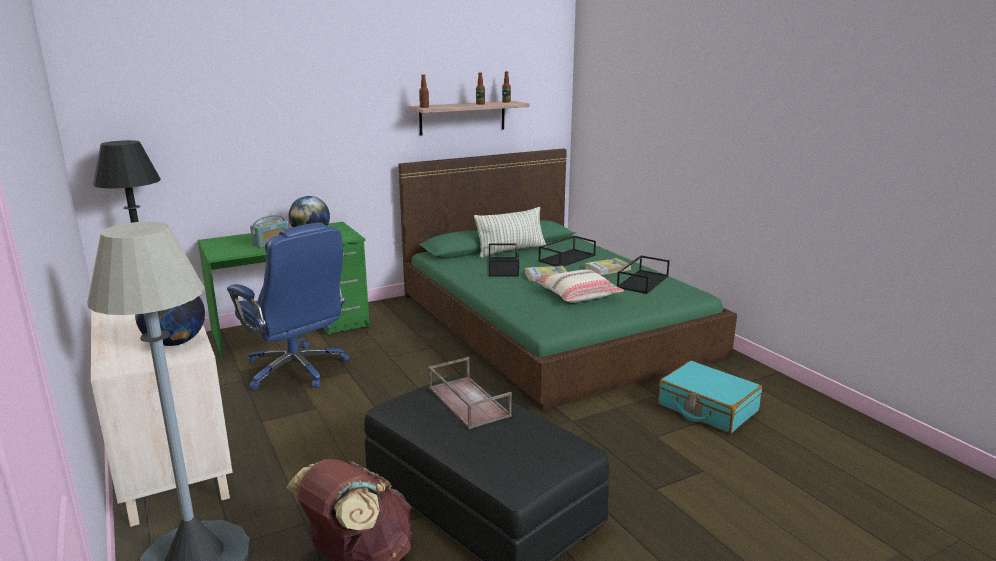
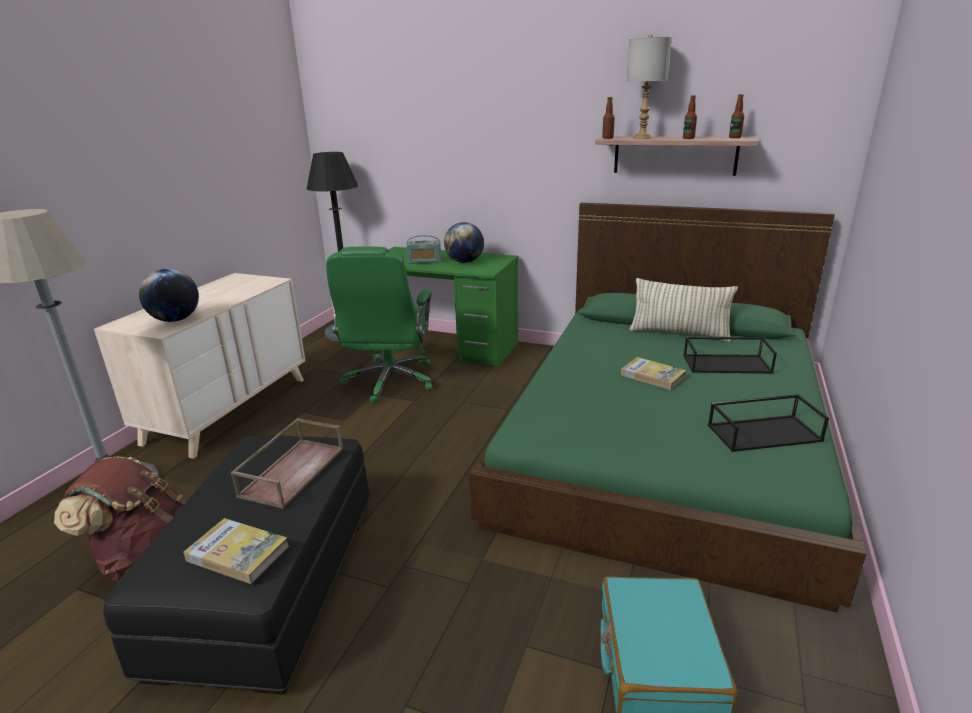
camera: 50 degrees right, 5 degrees up
blue office chair [227,223,349,390] -> green office chair [326,246,432,404]
black tray [489,243,519,277] -> none
beige pillow [535,270,624,303] -> none
book [585,258,631,275] -> book moved to [183,518,289,584]
none -> grey table lamp [627,34,672,139]

